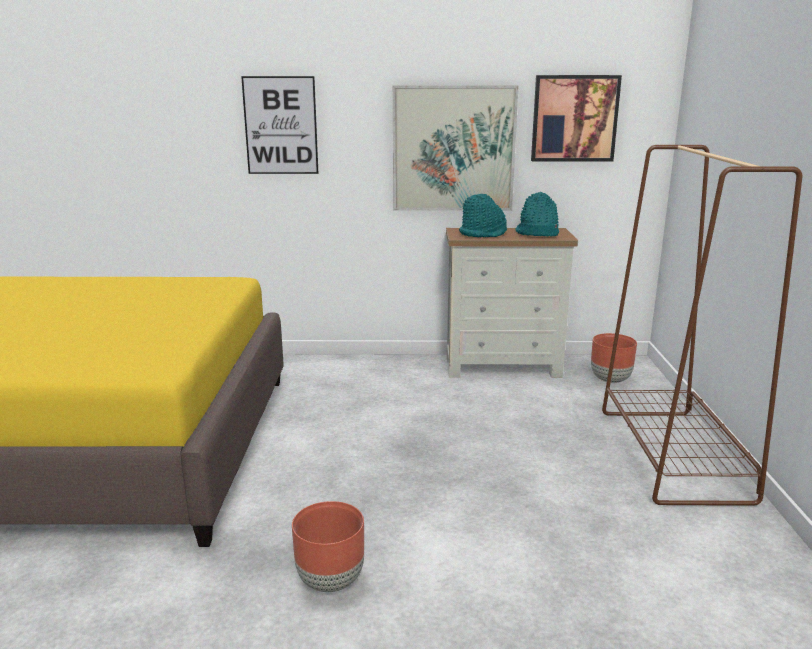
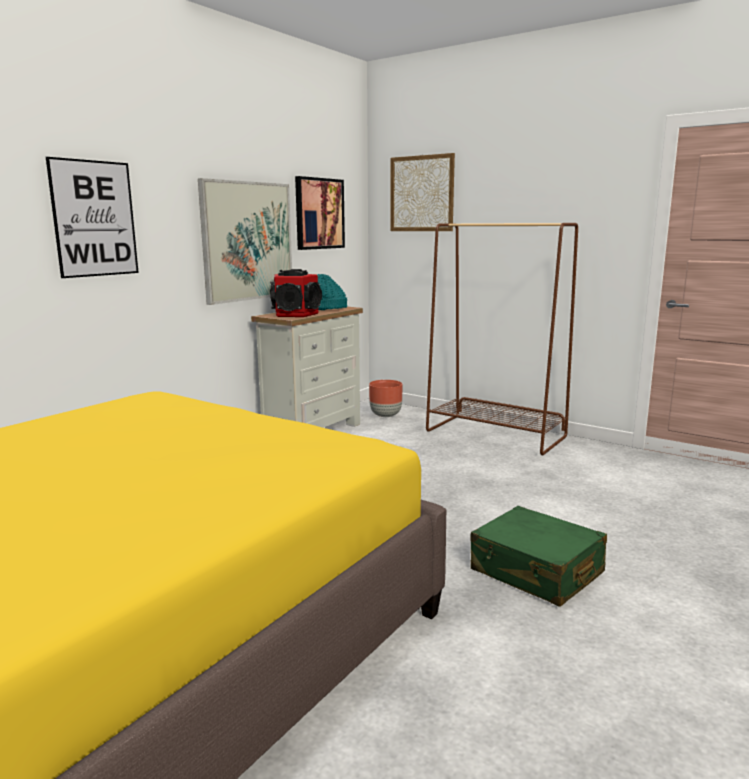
camera: 55 degrees left, 5 degrees down
brown planter [292,501,364,592] -> green suitcase [470,506,607,607]
turquoise hat [459,194,507,237] -> speaker [270,269,322,317]
none -> picture [390,153,455,231]

